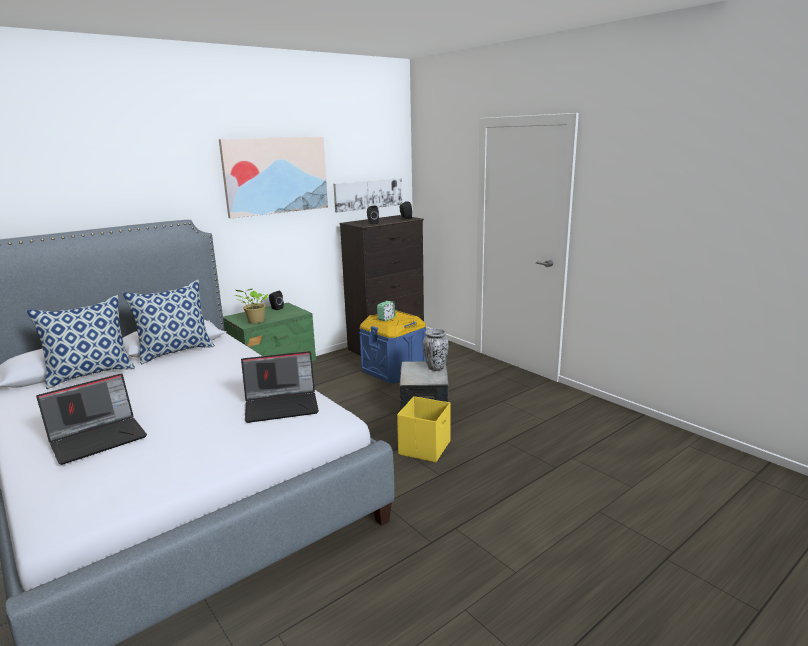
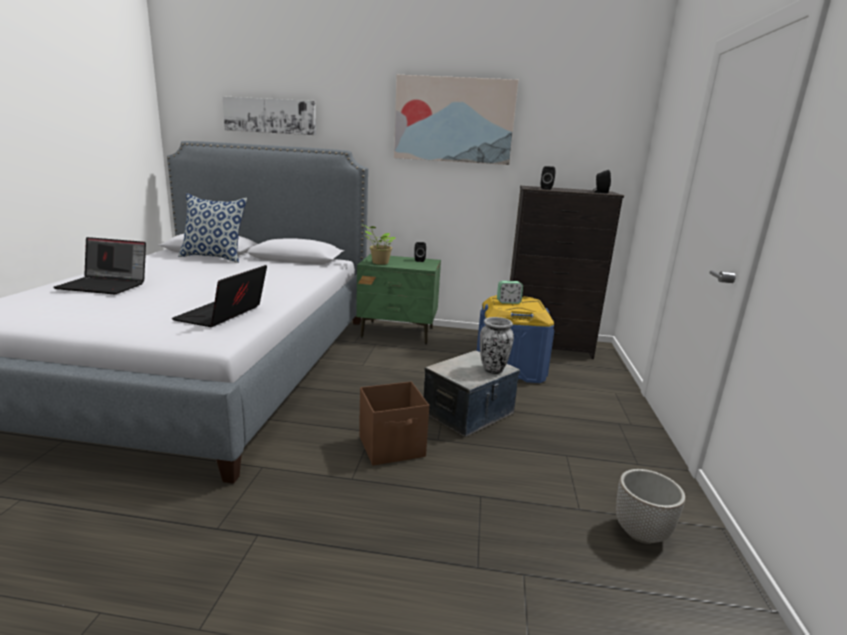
camera: 45 degrees right, 0 degrees up
pillow [122,280,215,365] -> none
laptop [241,351,319,423] -> laptop turned 75 degrees clockwise [172,265,267,327]
picture [333,178,402,212] -> picture moved to [222,96,316,135]
yellow storage box [397,396,451,462] -> brown storage box [359,381,429,466]
none -> planter [616,469,685,544]

